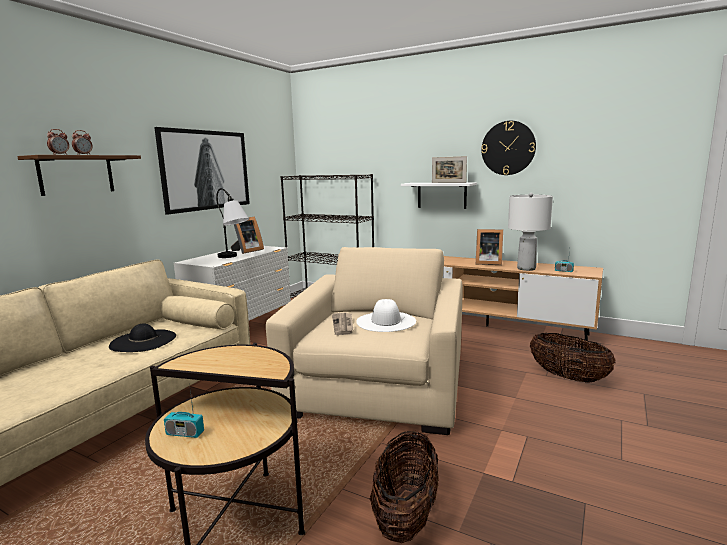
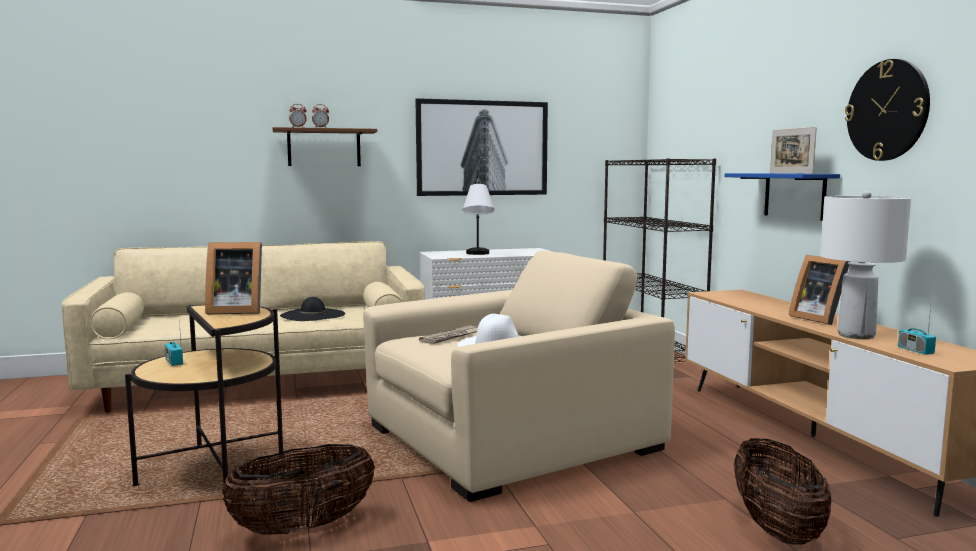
camera: 45 degrees right, 5 degrees down
picture frame [231,217,264,254] -> picture frame moved to [205,242,262,314]
white shelf [401,183,477,209] -> blue shelf [725,173,840,221]

